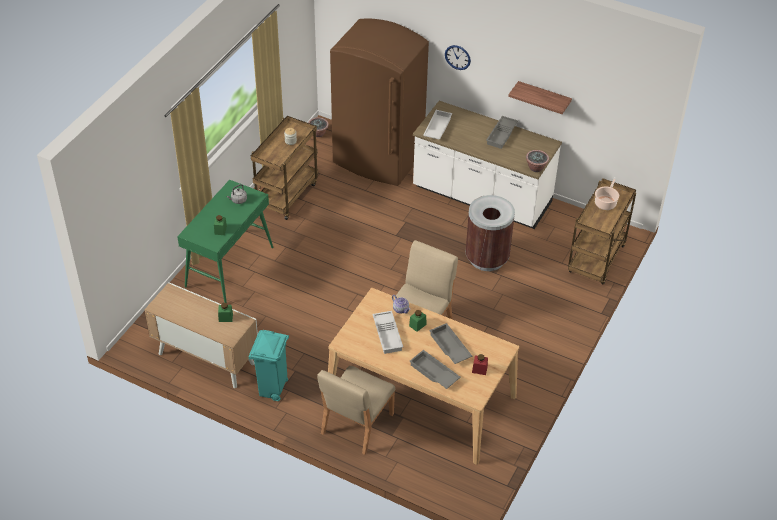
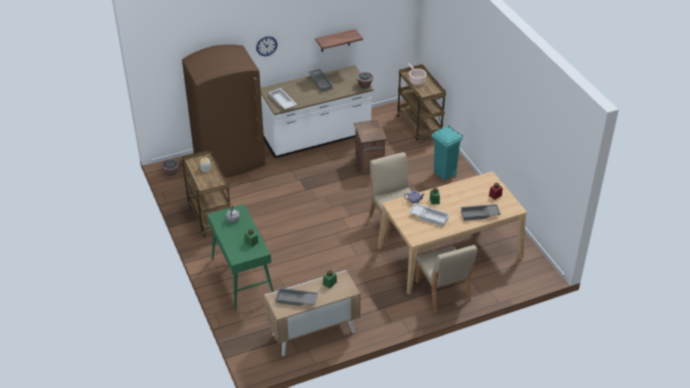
camera: 50 degrees left, 5 degrees down
turquoise trash can [248,330,289,401] -> turquoise trash can moved to [431,125,463,181]
grey tray [429,323,472,364] -> grey tray moved to [275,288,318,306]
brown trash can [465,195,515,271] -> crate [354,119,387,175]

